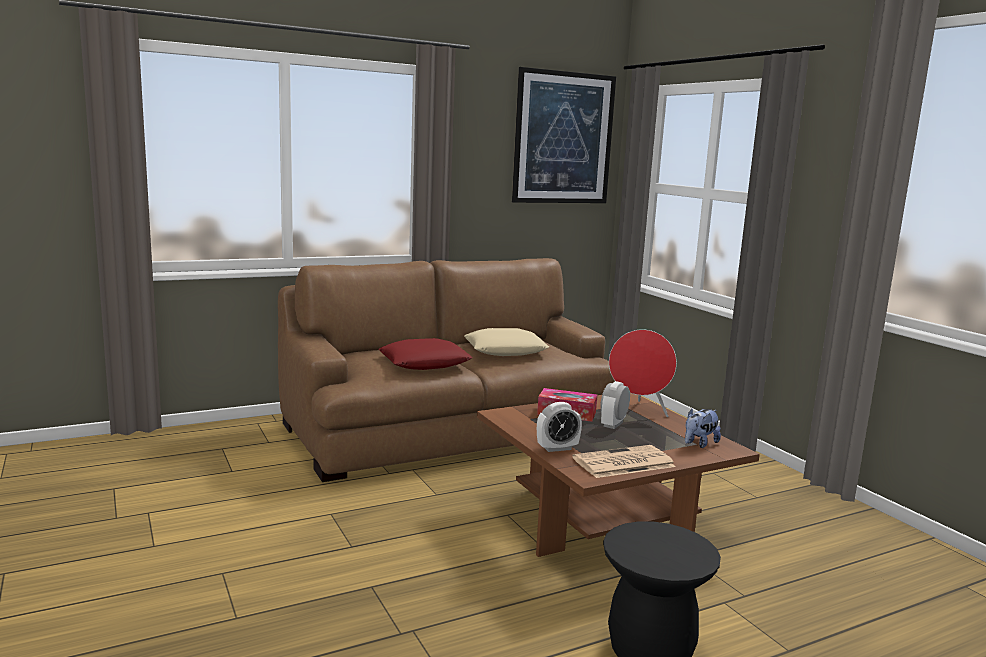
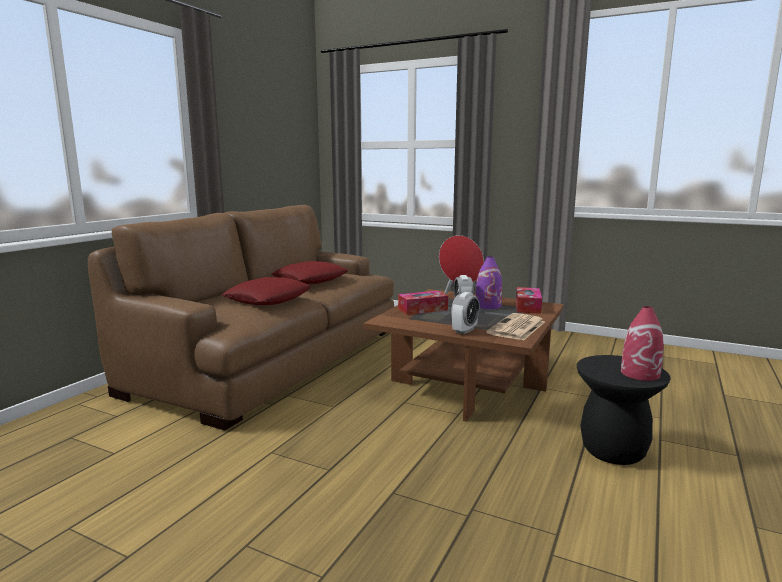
camera: 35 degrees left, 0 degrees up
beige pillow [464,328,549,356] -> red pillow [272,261,348,284]
picture [512,67,616,203] -> none
plush toy [685,408,721,448] -> tissue box [516,287,542,314]
none -> purple vase [475,256,502,309]
none -> red vase [621,306,664,381]

